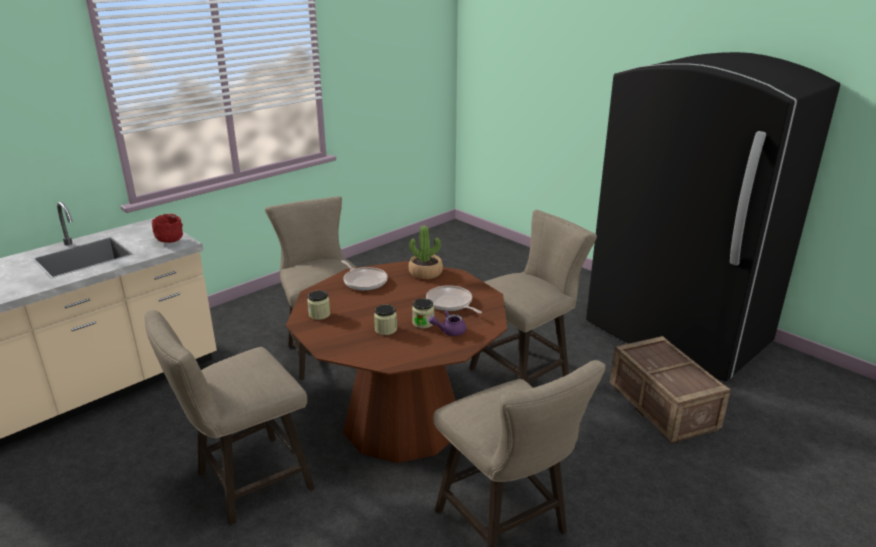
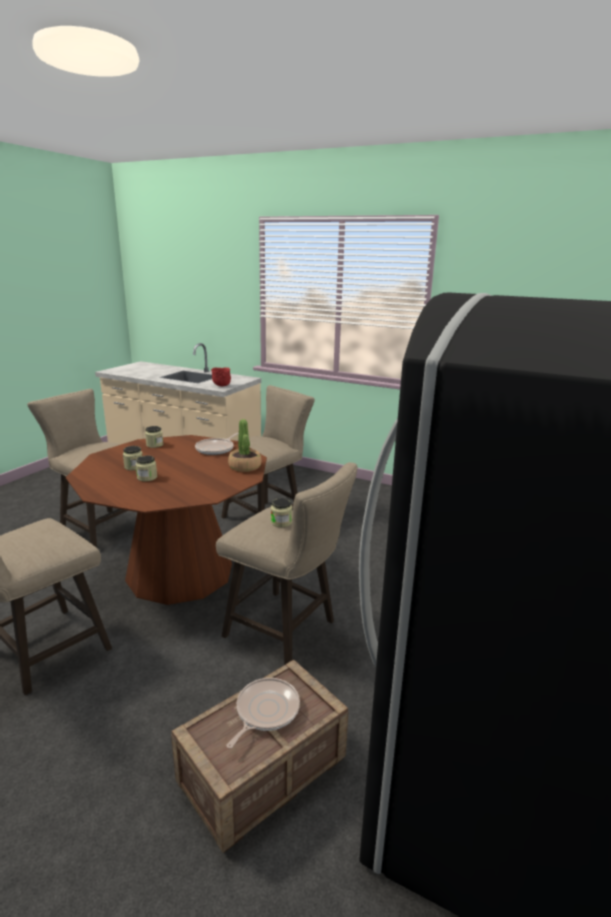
camera: 70 degrees right, 5 degrees down
frying pan [426,285,482,314] -> frying pan moved to [227,678,300,748]
purple teapot [429,310,466,336] -> none
none -> jar [271,498,293,527]

